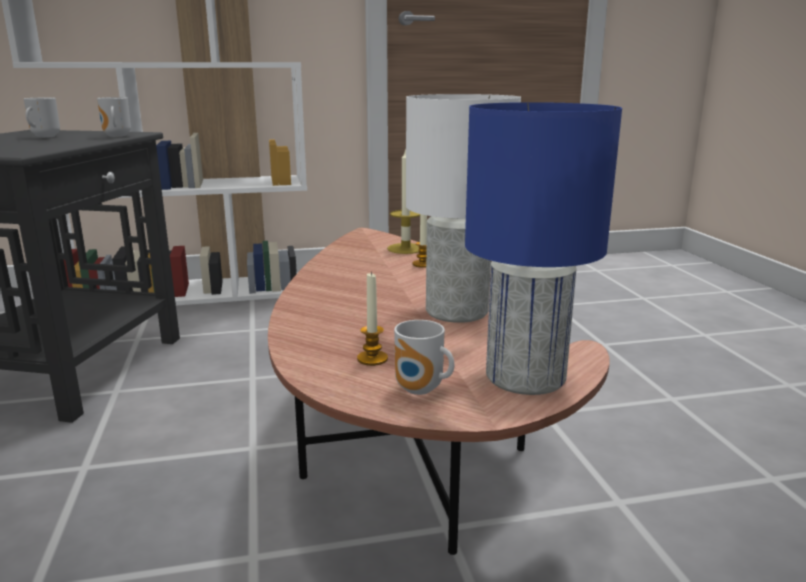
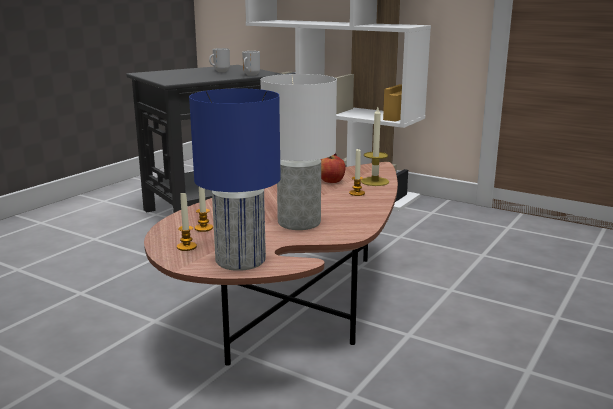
camera: 45 degrees right, 0 degrees up
mug [394,320,454,395] -> candle [177,193,197,251]
none -> apple [321,155,346,183]

